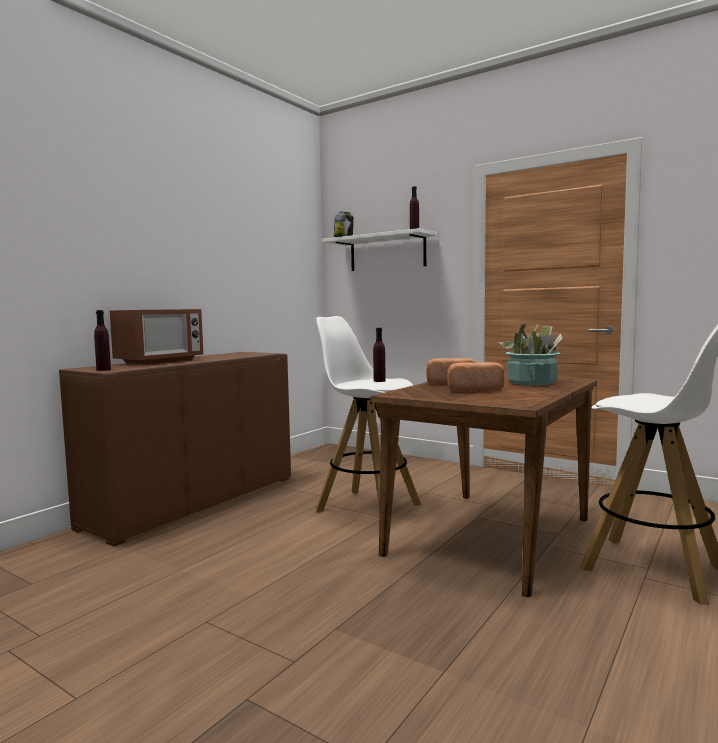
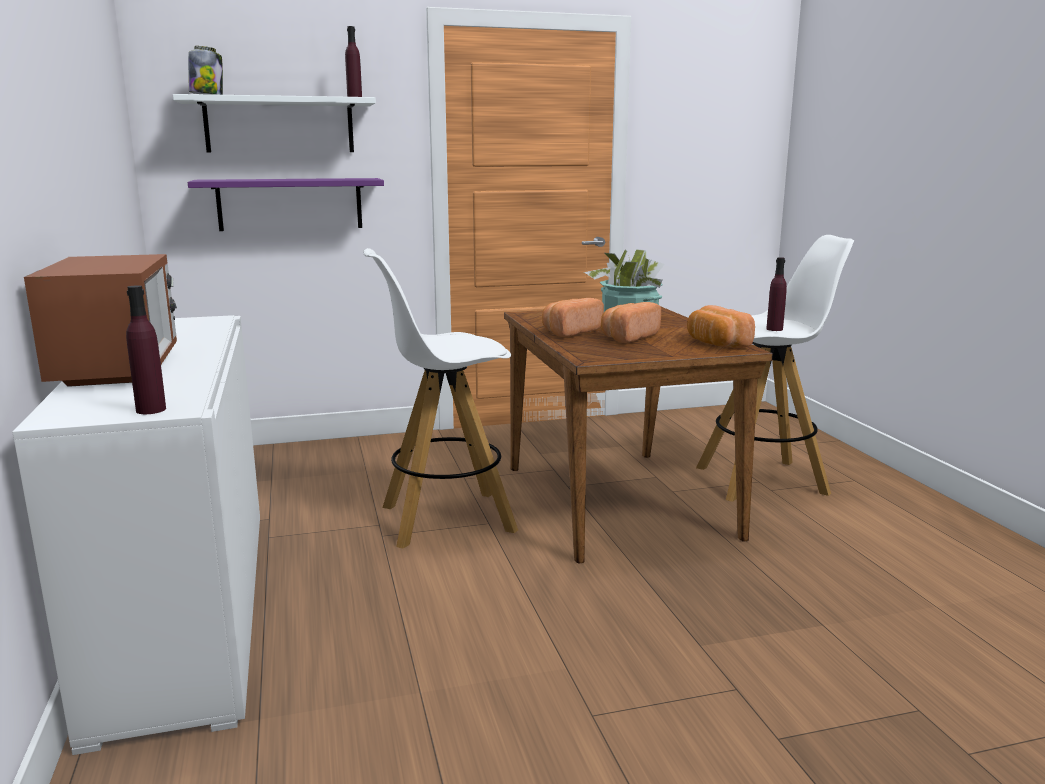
camera: 50 degrees left, 10 degrees up
brown cabinet [59,352,291,547] -> white cabinet [13,315,260,755]
purple bottle [373,328,386,382] -> purple bottle moved to [766,257,787,331]
none -> purple shelf [188,178,384,231]
none -> bread [687,305,755,349]

